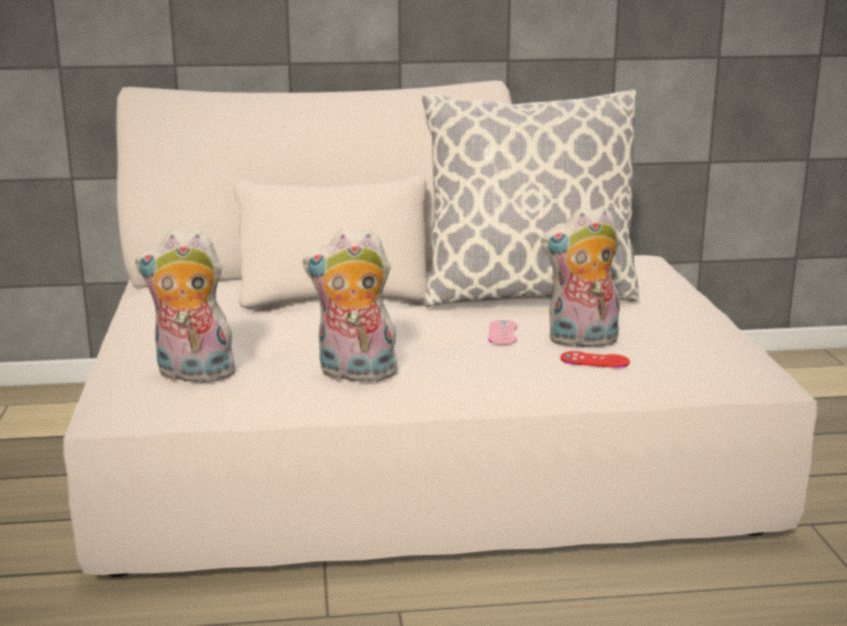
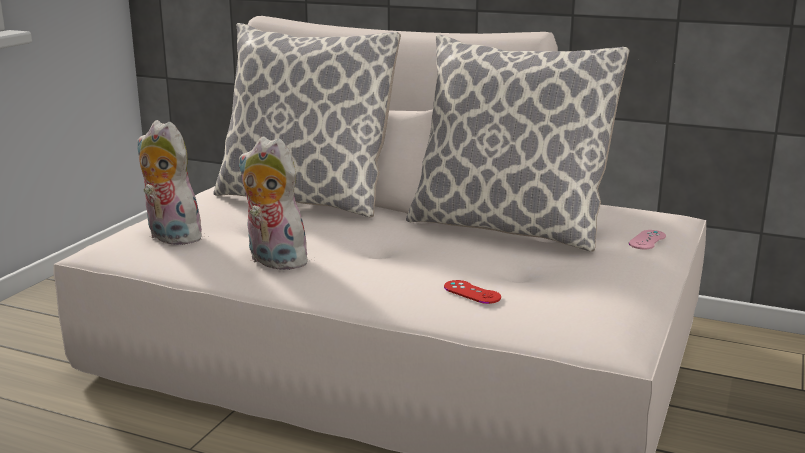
camera: 30 degrees right, 0 degrees up
pink game controller [488,320,517,345] -> pink game controller moved to [629,230,666,249]
plush toy [541,206,620,348] -> none
none -> pillow [213,23,401,218]

